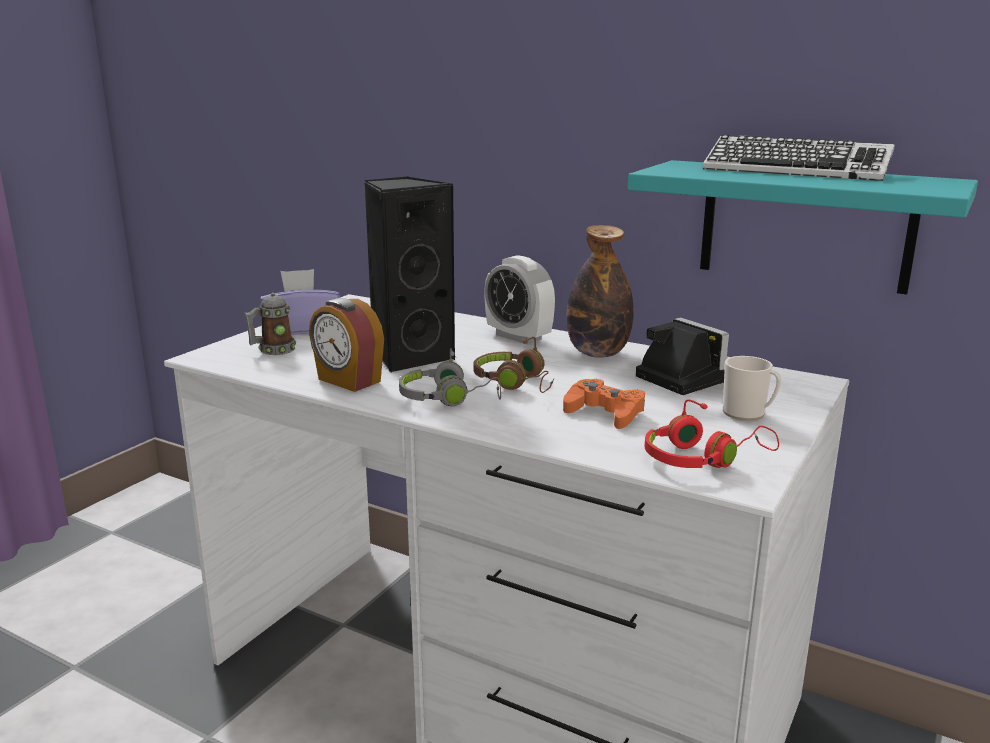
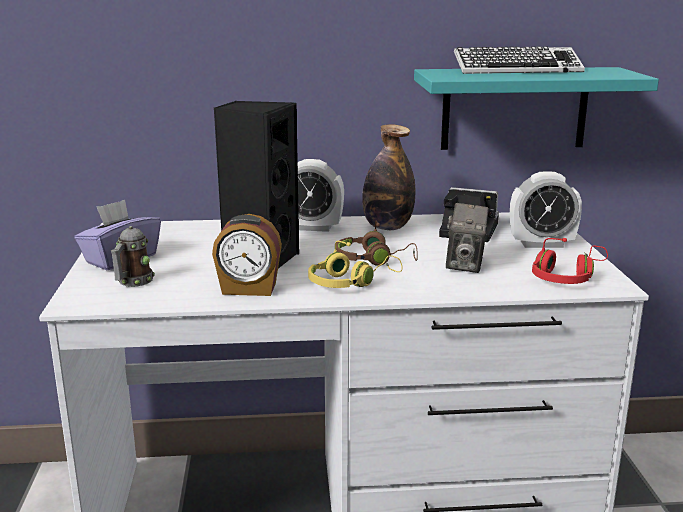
camera: 35 degrees left, 0 degrees up
grey headphones [399,348,501,406] -> yellow headphones [308,241,402,288]
orange game controller [563,379,645,429] -> camera [446,203,489,273]
mug [723,356,781,421] -> alarm clock [510,171,582,248]

